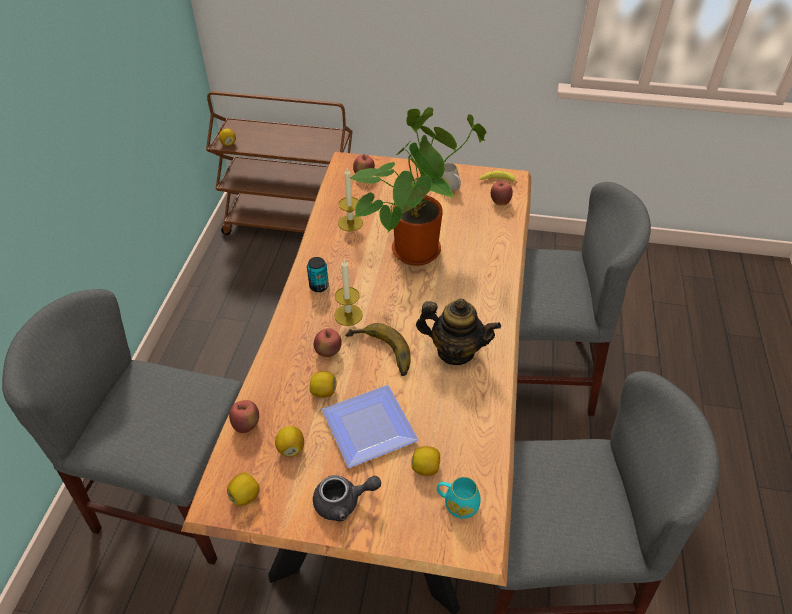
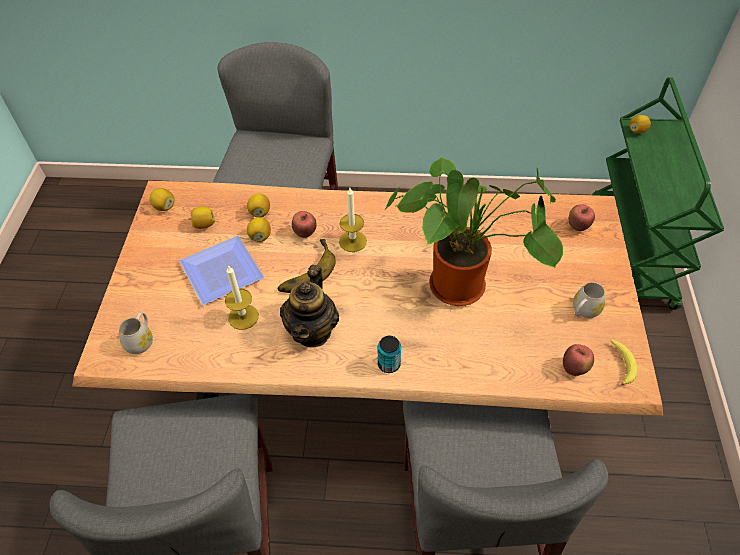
camera: 85 degrees right, 5 degrees up
brown cart [206,91,353,235] -> green cart [592,77,724,310]
apple [229,400,259,433] -> none
can [307,257,329,292] -> can moved to [378,336,401,373]
grey teapot [313,475,381,522] -> none
candle [338,168,363,231] -> candle moved to [225,265,259,330]
lemon [411,446,440,476] -> lemon moved to [247,194,270,217]
turquoise mug [437,477,481,519] -> white mug [119,312,153,354]

